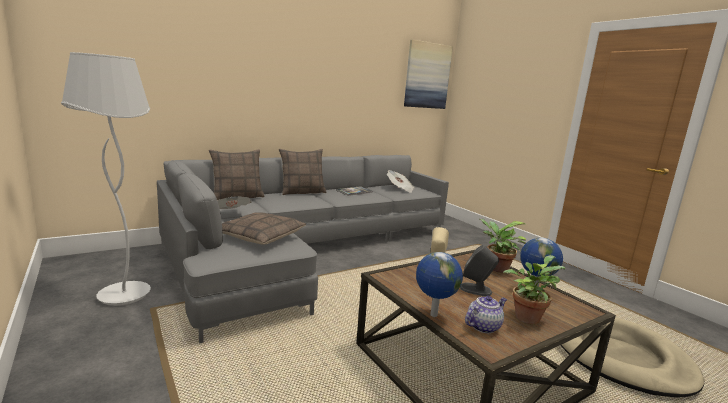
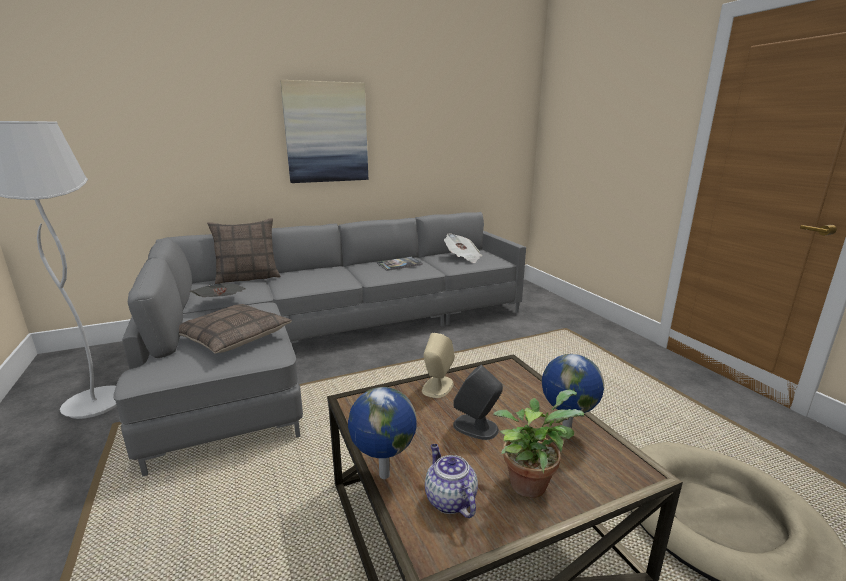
camera: 10 degrees right, 5 degrees up
pillow [279,149,326,195] -> none
picture [404,39,453,109] -> picture moved to [280,80,368,183]
teapot [465,296,507,333] -> teapot turned 90 degrees counterclockwise [425,444,478,518]
potted plant [480,219,526,273] -> none

